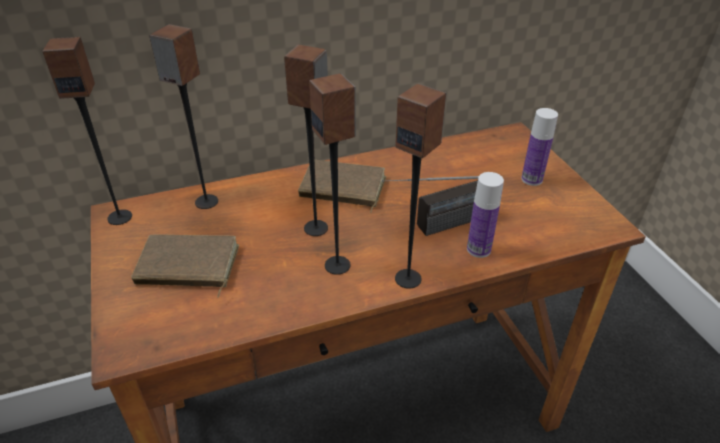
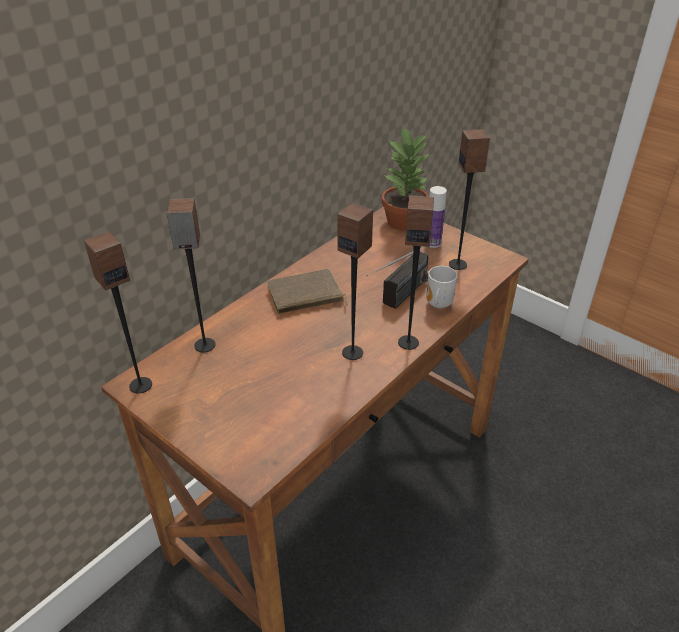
camera: 30 degrees left, 0 degrees up
brown book [131,234,239,298] -> none
speaker [284,45,328,236] -> speaker moved to [449,129,491,270]
bottle [467,172,504,258] -> mug [426,266,458,309]
none -> potted plant [382,127,431,231]

